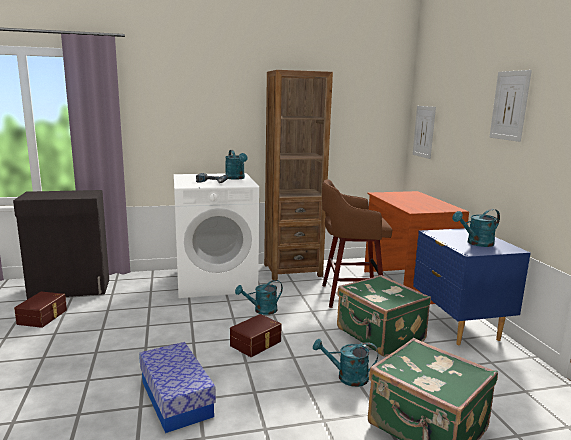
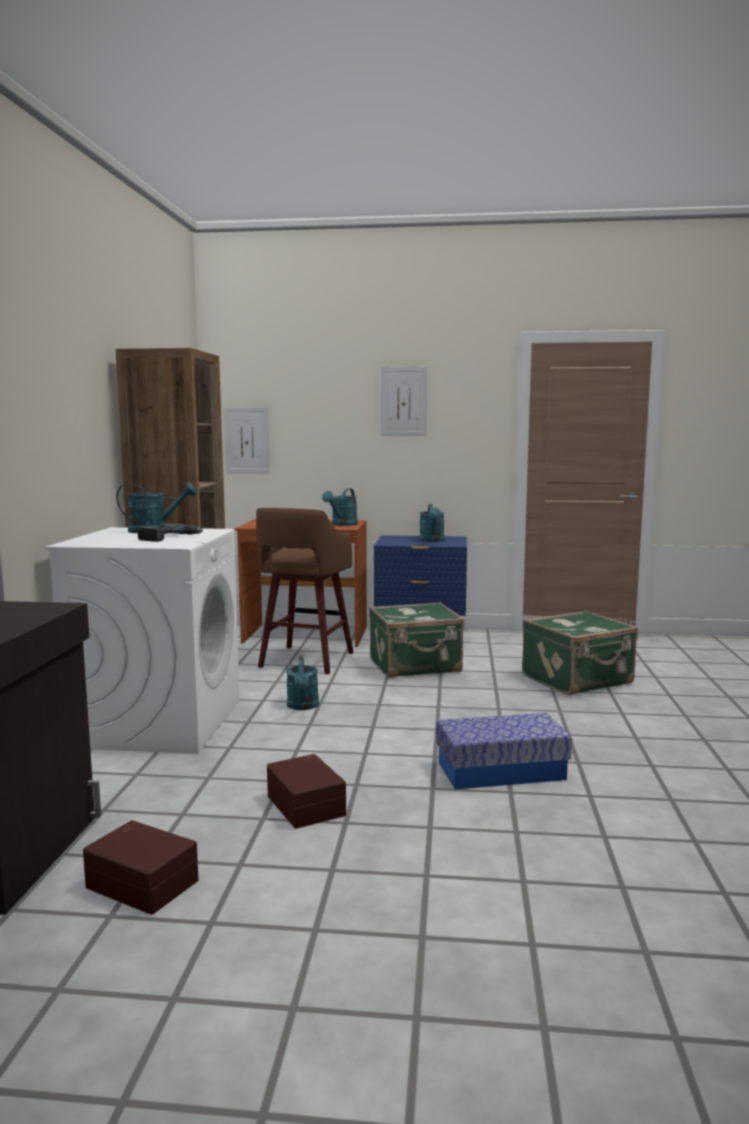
camera: 70 degrees left, 5 degrees down
brown storage box [230,314,282,357] -> brown storage box moved to [267,754,346,829]
turquoise watering can [313,338,378,387] -> turquoise watering can moved to [322,488,358,526]

